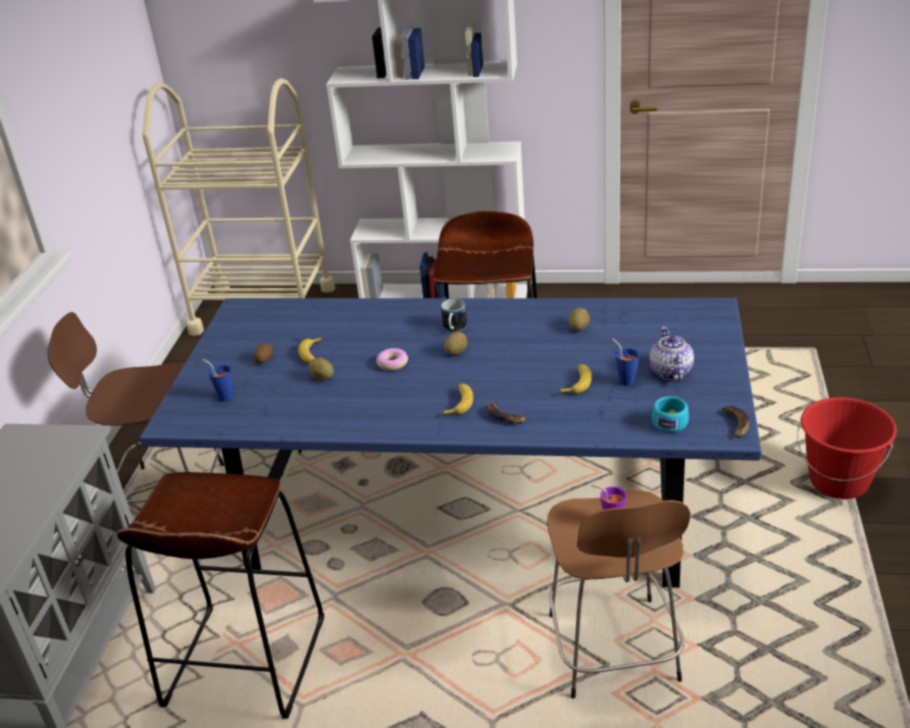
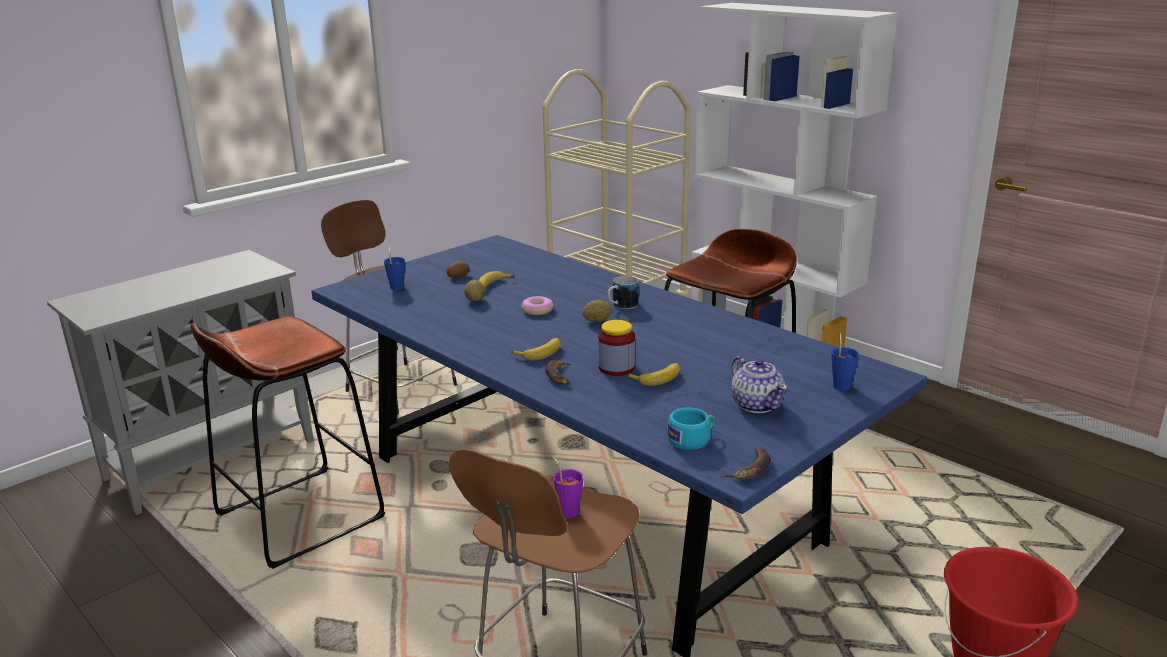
camera: 35 degrees right, 10 degrees down
potato [569,308,590,331] -> none
blue cup [612,339,639,386] -> blue cup moved to [831,333,860,391]
teapot [649,327,694,381] -> teapot turned 120 degrees clockwise [732,356,787,413]
none -> jar [598,320,635,376]

